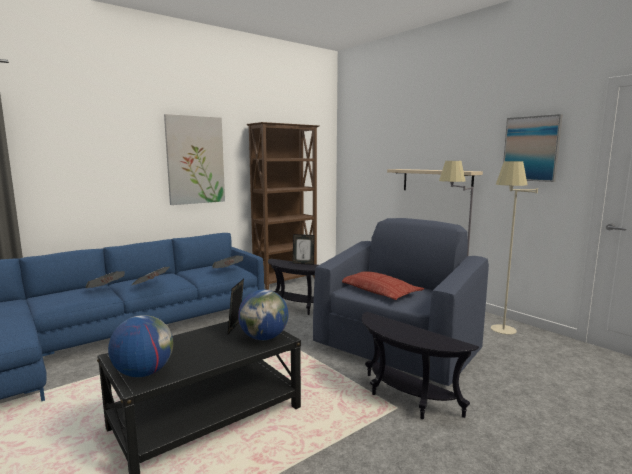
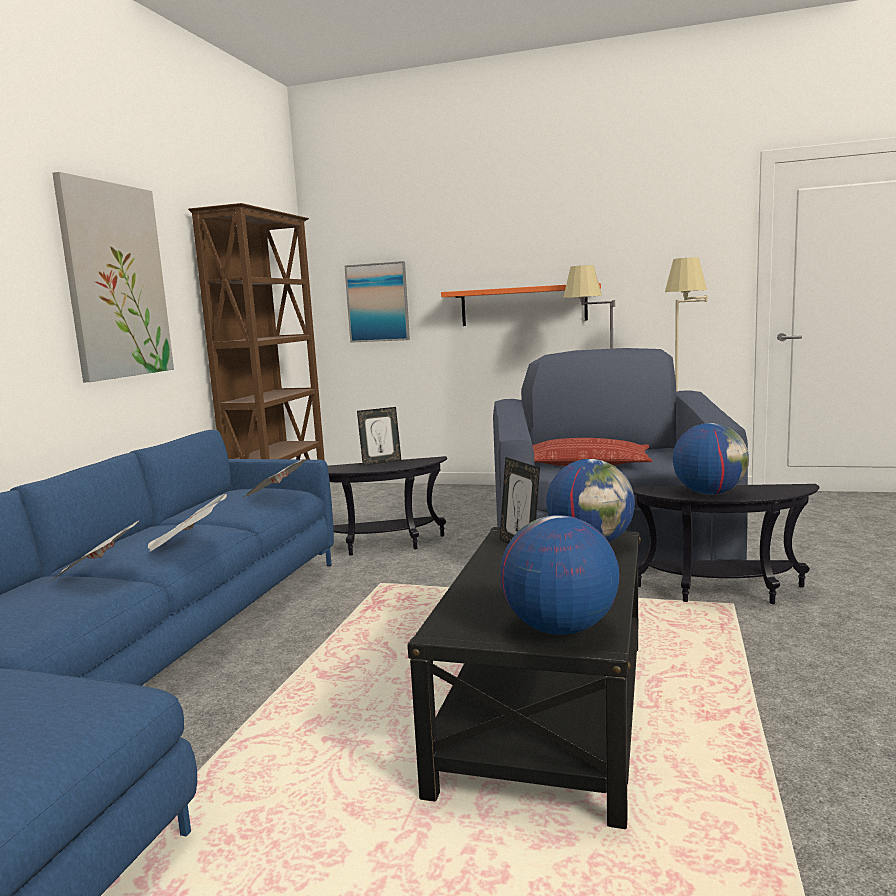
camera: 35 degrees left, 0 degrees up
beige shelf [387,169,483,190] -> orange shelf [441,283,601,326]
picture [503,114,563,182] -> picture moved to [345,261,410,343]
none -> globe [673,423,749,495]

